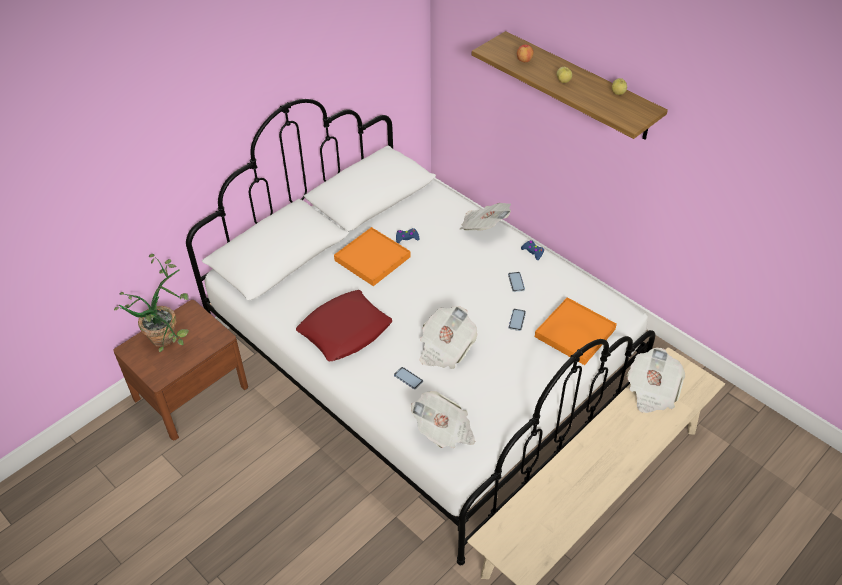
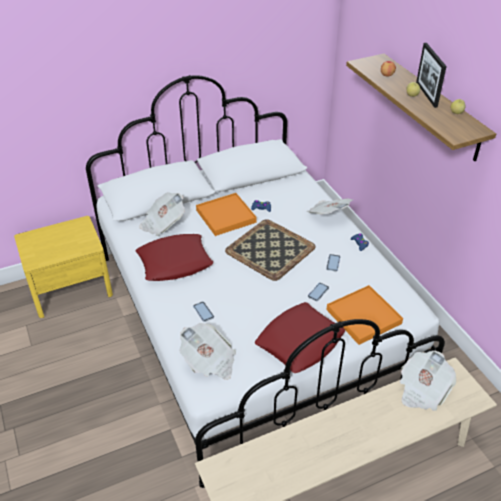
camera: 20 degrees right, 5 degrees down
brown nightstand [113,300,248,440] -> yellow nightstand [14,216,113,318]
potted plant [114,254,189,352] -> none
newspaper [420,306,477,369] -> newspaper moved to [139,192,185,236]
none -> tray [225,219,316,281]
none -> red pillow [255,302,345,373]
none -> picture frame [416,43,447,108]

